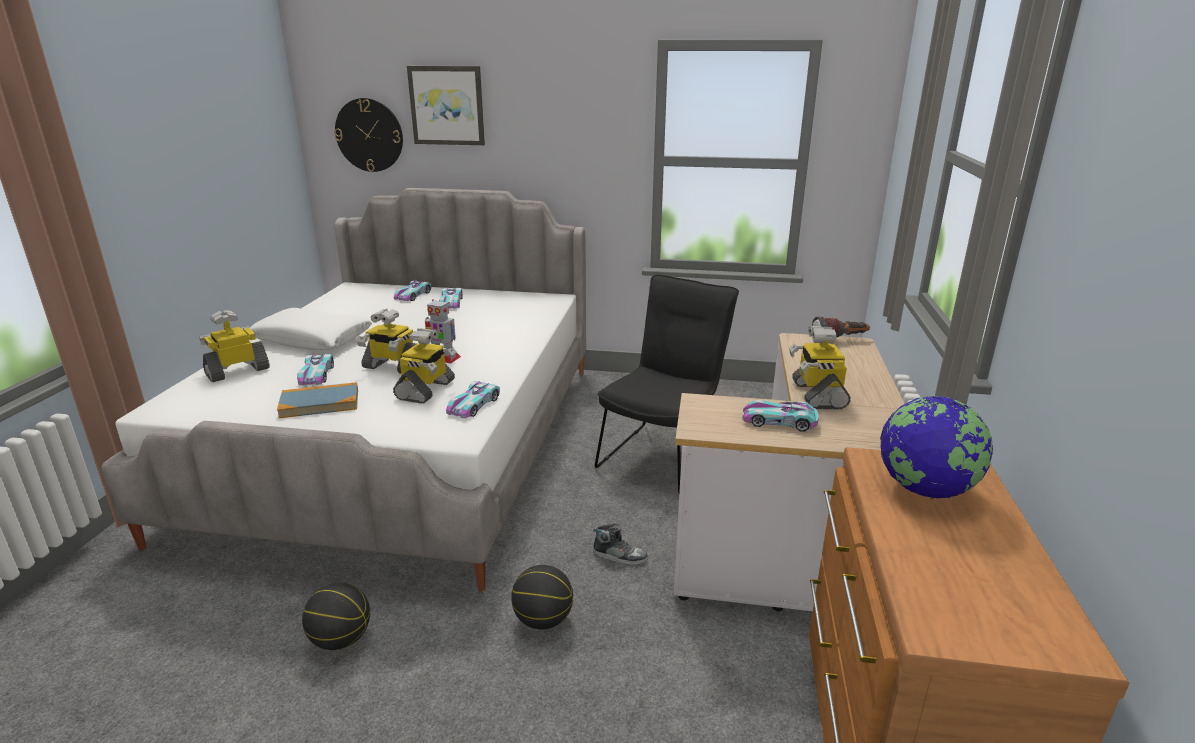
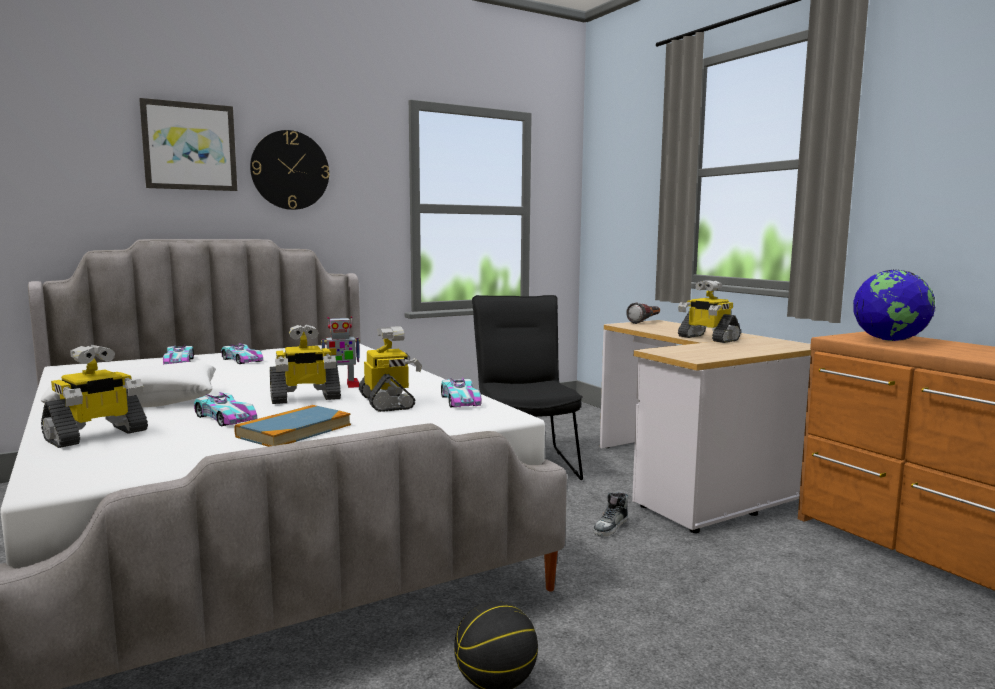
camera: 40 degrees left, 15 degrees down
toy robot [200,310,270,382] -> toy robot turned 150 degrees counterclockwise [41,345,148,448]
wall clock [334,98,403,172] -> wall clock moved to [250,130,329,210]
basketball [511,565,573,629] -> none
shoe [593,523,648,565] -> shoe turned 150 degrees clockwise [594,492,628,536]
toy car [742,400,819,432] -> none

